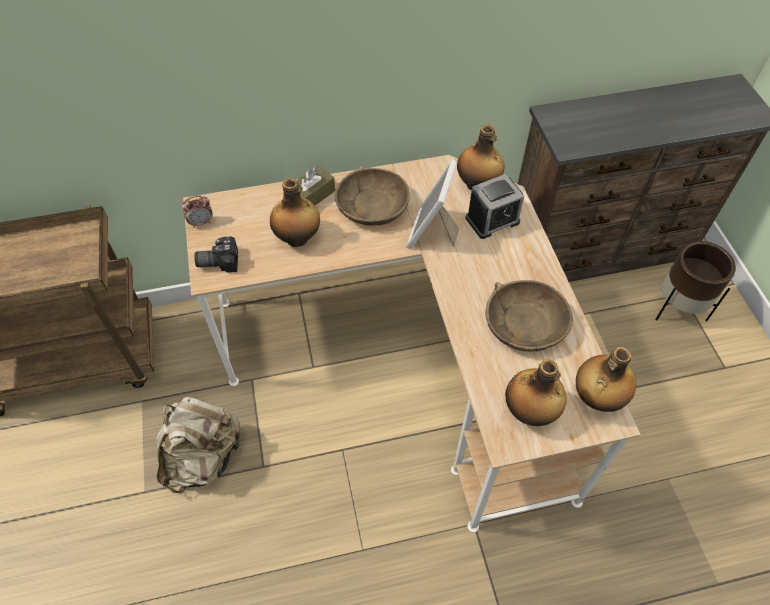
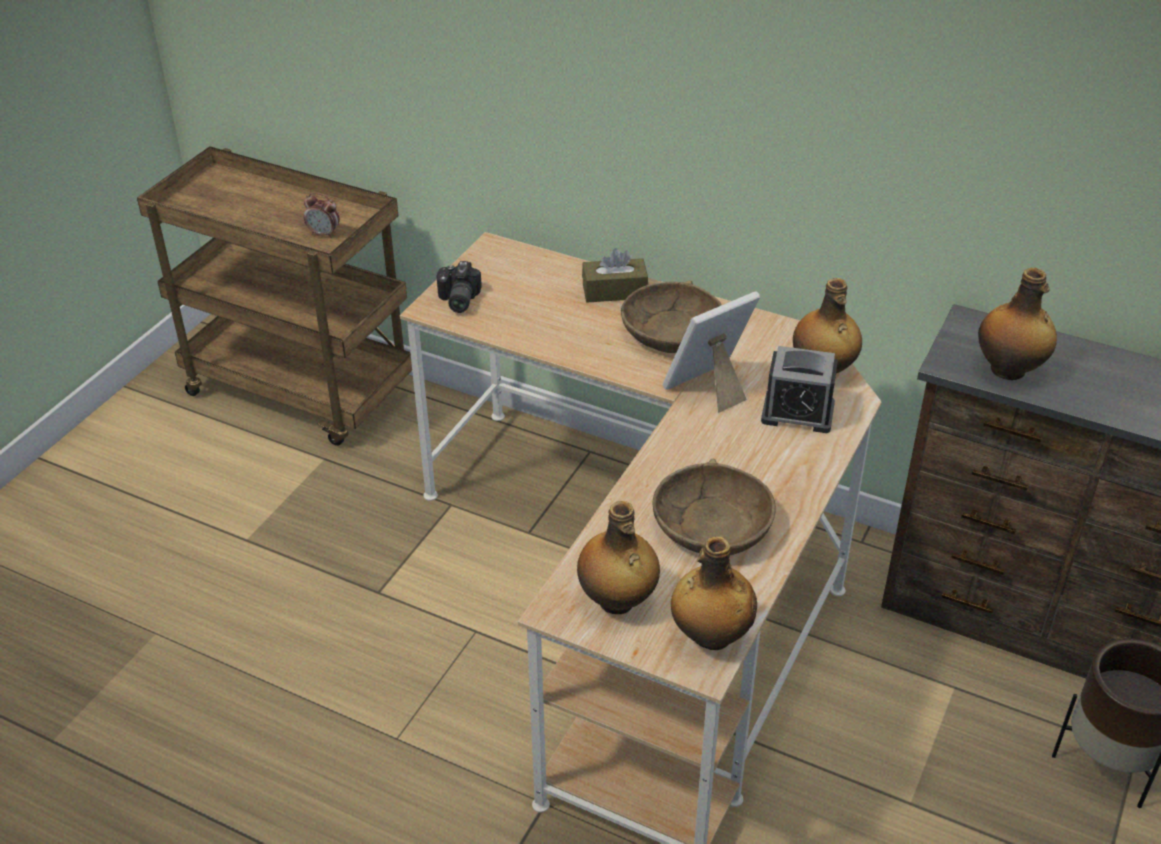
camera: 40 degrees right, 15 degrees down
beige backpack [156,397,241,493] -> none
alarm clock [182,196,213,228] -> alarm clock moved to [304,193,340,238]
camera [194,236,238,273] -> camera turned 120 degrees counterclockwise [436,261,482,313]
bottle [270,178,320,247] -> bottle moved to [978,268,1057,380]

